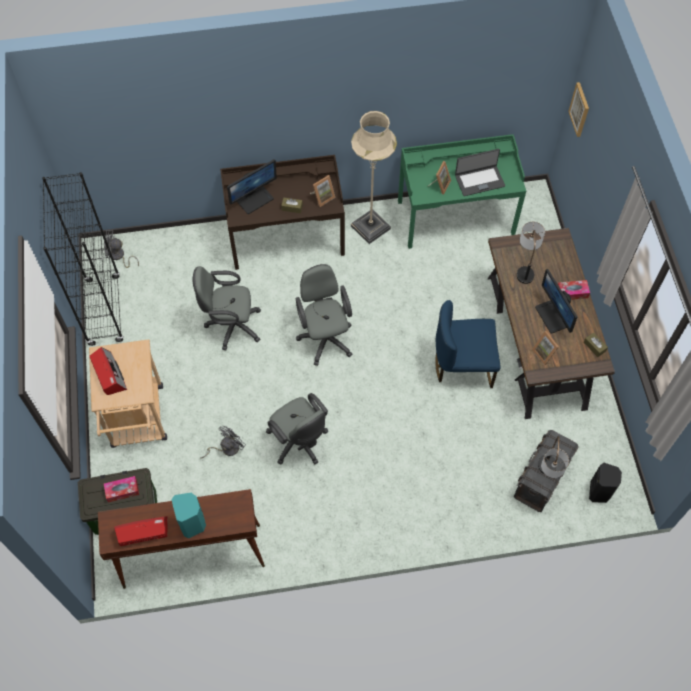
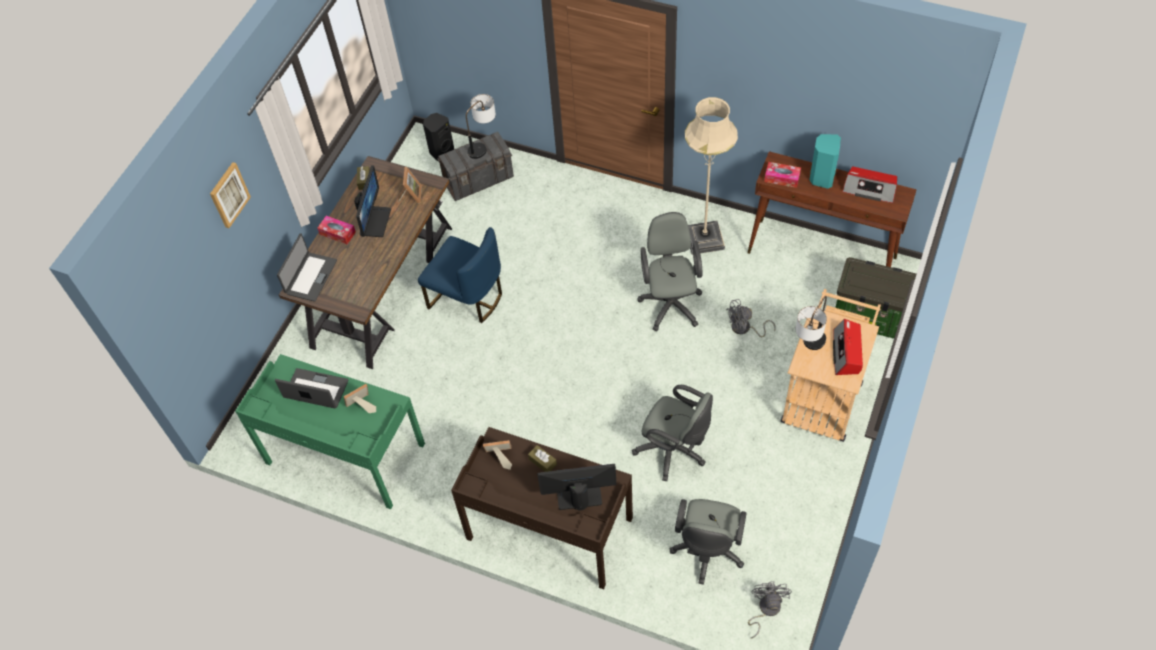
camera: 145 degrees left, 5 degrees down
black bookcase [42,172,124,346] -> none
grey fan [104,230,139,268] -> grey fan turned 120 degrees counterclockwise [748,581,792,639]
tissue box [104,476,139,503] -> tissue box moved to [764,162,801,188]
grey office chair [296,264,352,366] -> grey office chair moved to [670,499,747,585]
beige floor lamp [351,111,397,244] -> beige floor lamp moved to [685,97,738,255]
table lamp [517,222,545,284] -> table lamp moved to [796,296,827,350]
picture [568,82,589,137] -> picture moved to [210,162,251,228]
none -> laptop [277,233,337,302]

